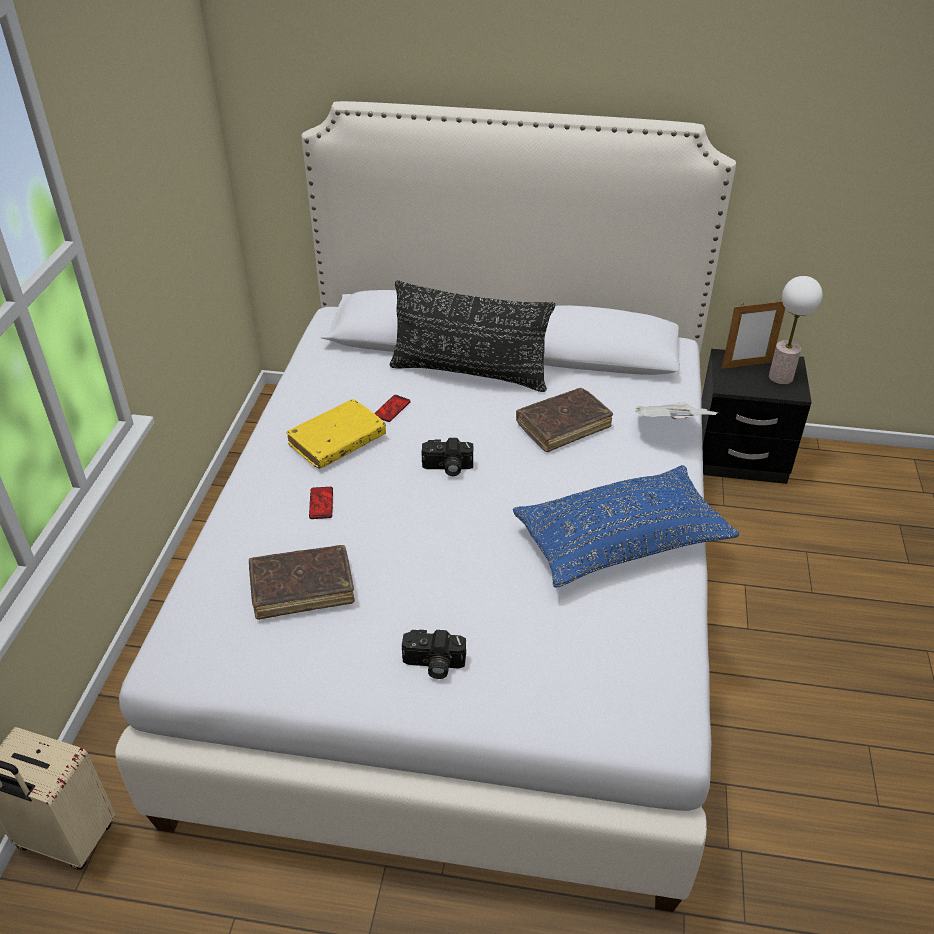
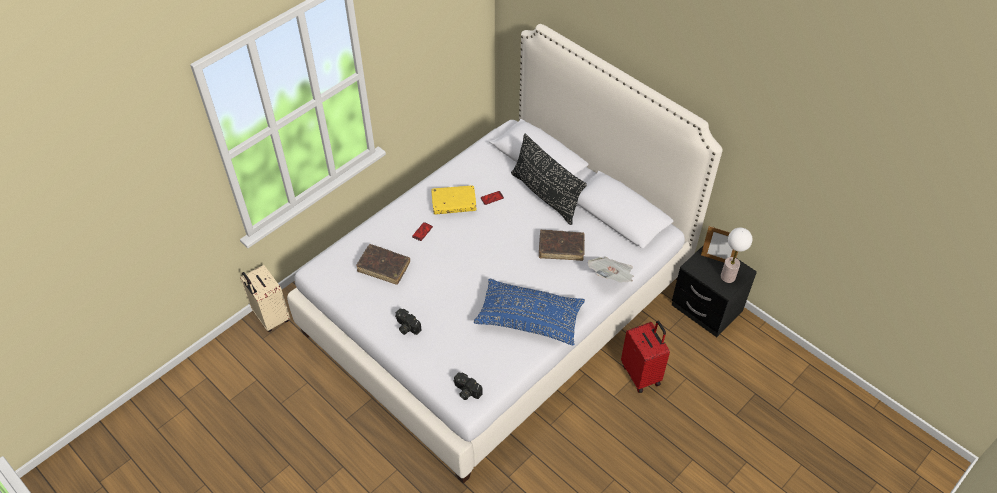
camera: 35 degrees right, 10 degrees up
camera [421,438,473,476] -> camera moved to [454,373,483,400]
none -> red suitcase [621,320,670,393]

